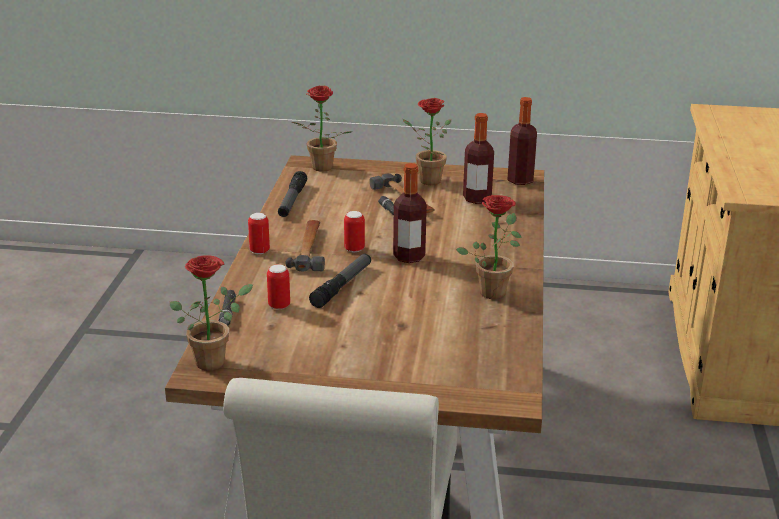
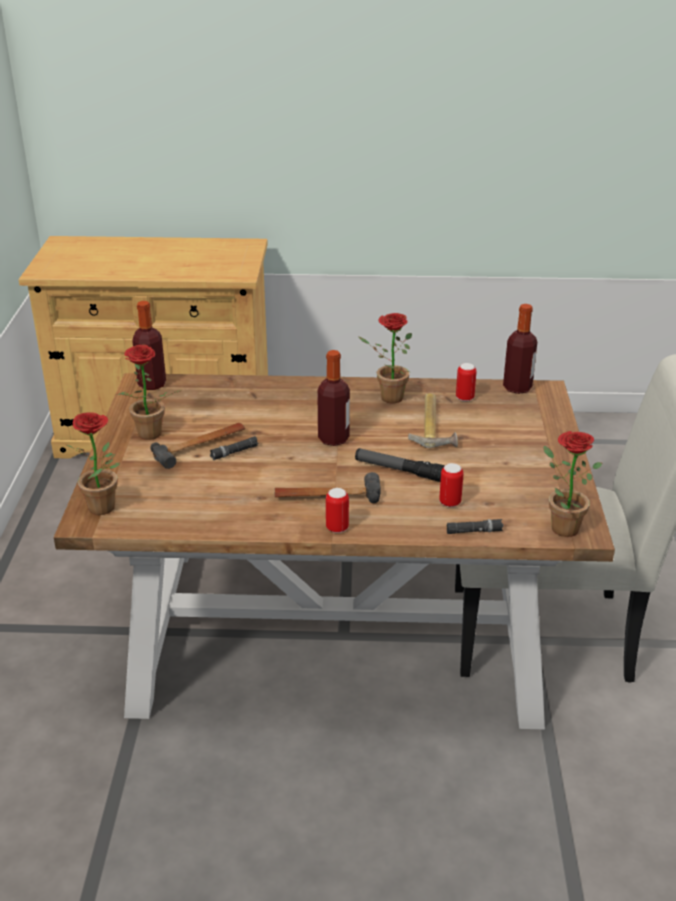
camera: 95 degrees left, 5 degrees up
flashlight [278,171,307,217] -> none
can [344,211,365,252] -> can moved to [456,363,477,401]
bottle [463,113,494,204] -> bottle moved to [503,304,537,394]
none -> hammer [408,393,458,448]

